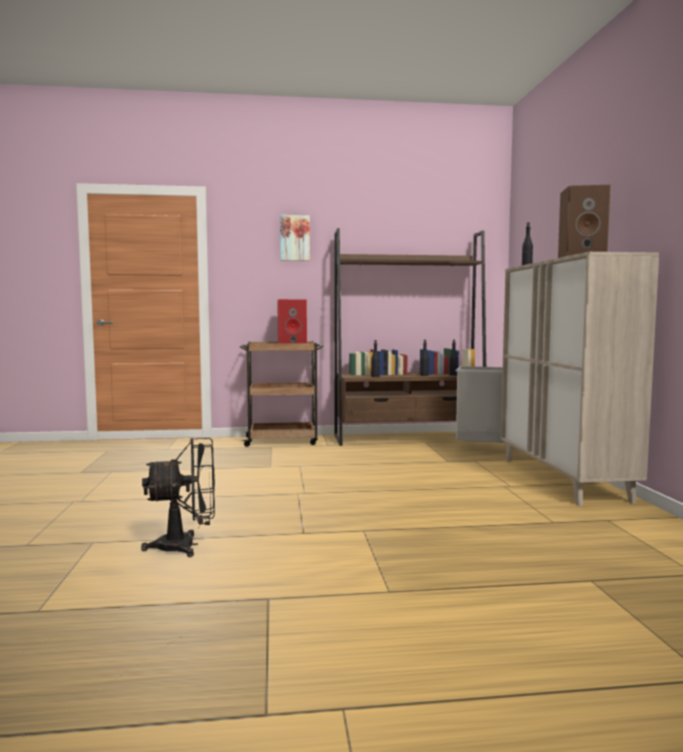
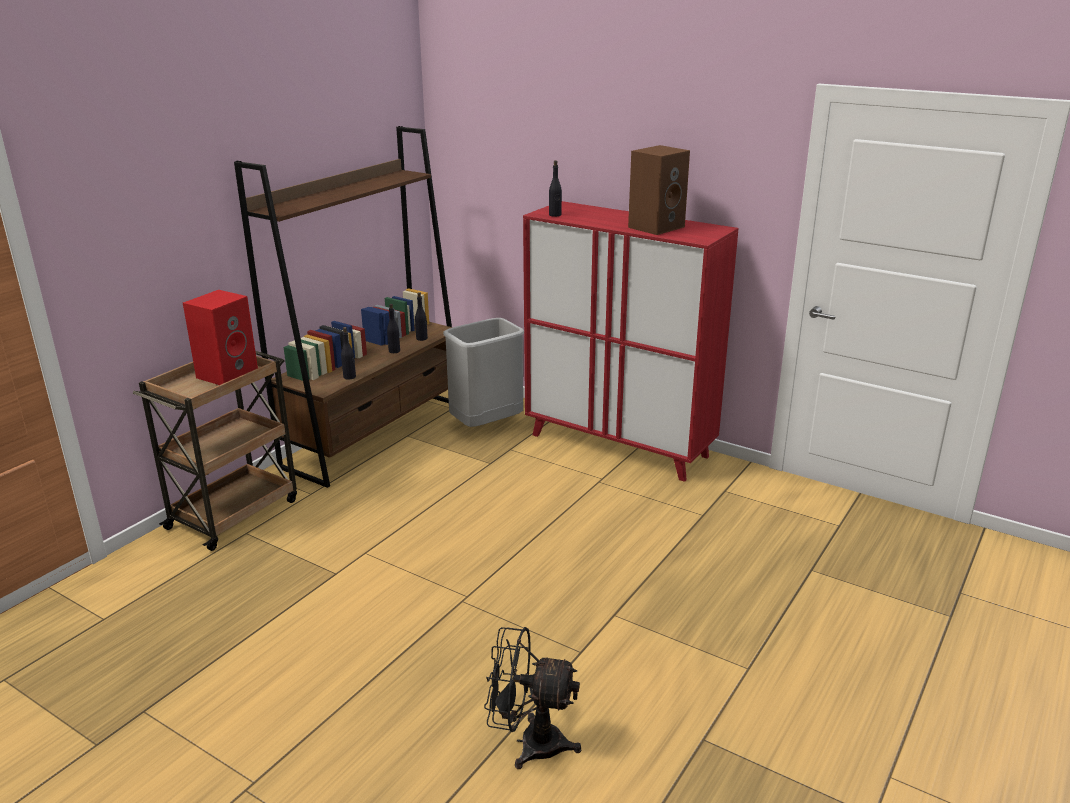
camera: 50 degrees left, 20 degrees up
black fan [141,438,215,557] -> black fan turned 105 degrees counterclockwise [484,627,581,769]
picture [280,215,310,261] -> none
beige cabinet [501,252,659,506] -> red cabinet [523,201,738,482]

